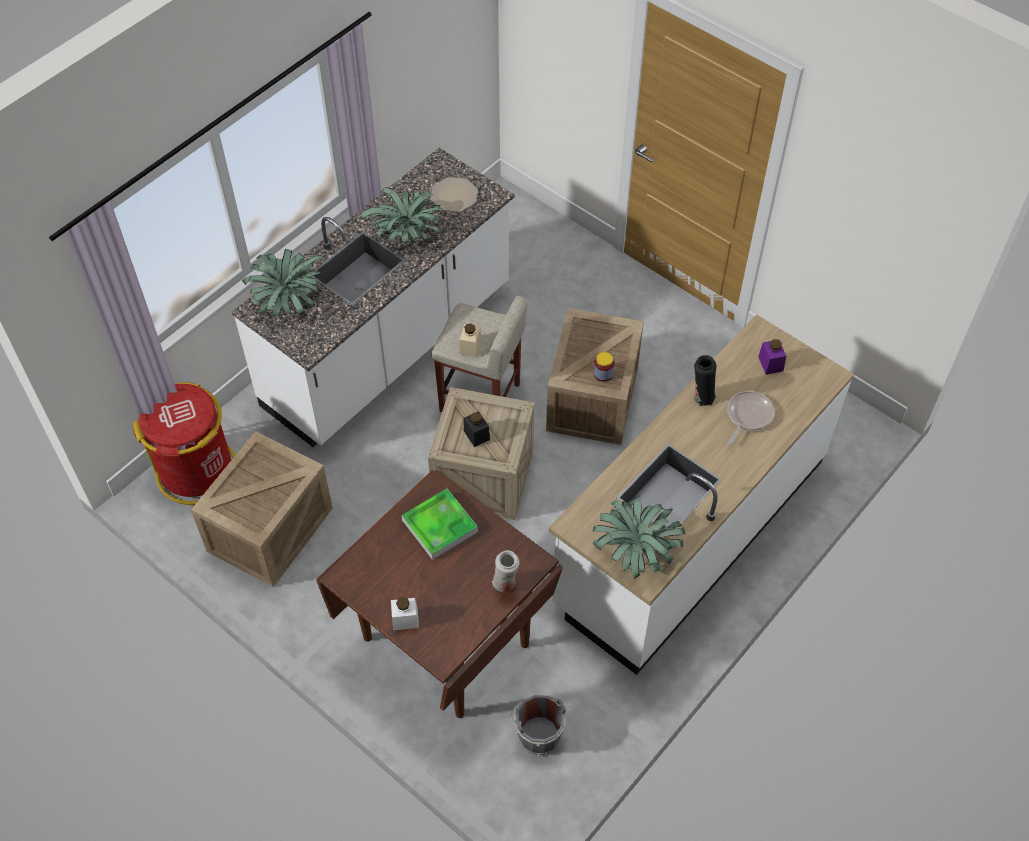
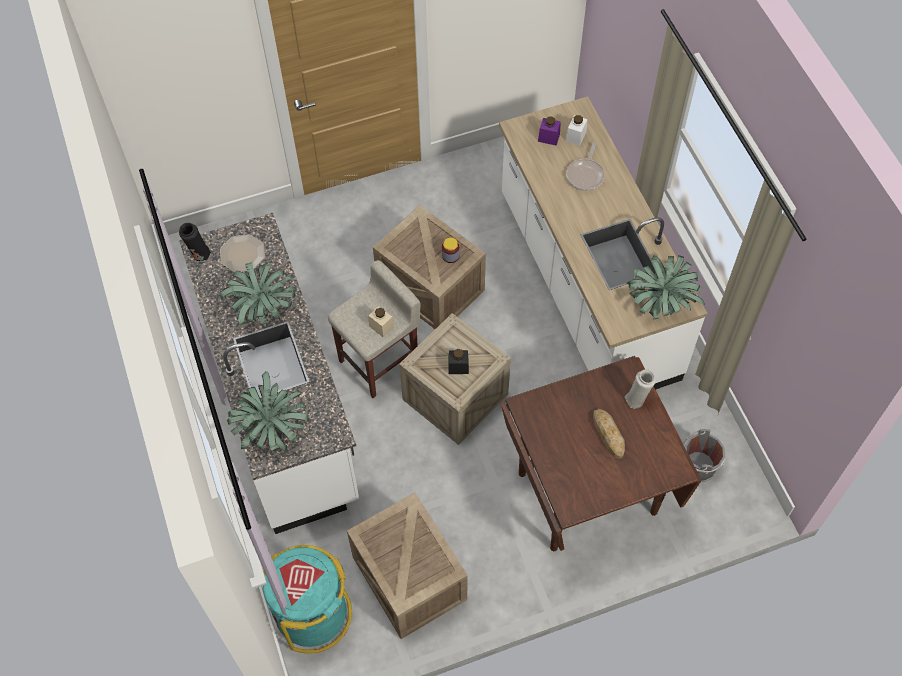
camera: 60 degrees left, 5 degrees up
red trash can [133,382,235,505] -> turquoise trash can [262,545,352,654]
white jar [391,597,419,630] -> white jar moved to [566,115,587,146]
tray [402,489,478,560] -> none
black vase [694,355,717,406] -> black vase moved to [179,223,211,262]
frying pan [727,391,775,445] -> frying pan turned 135 degrees counterclockwise [566,142,605,191]
none -> bread [593,409,625,459]

